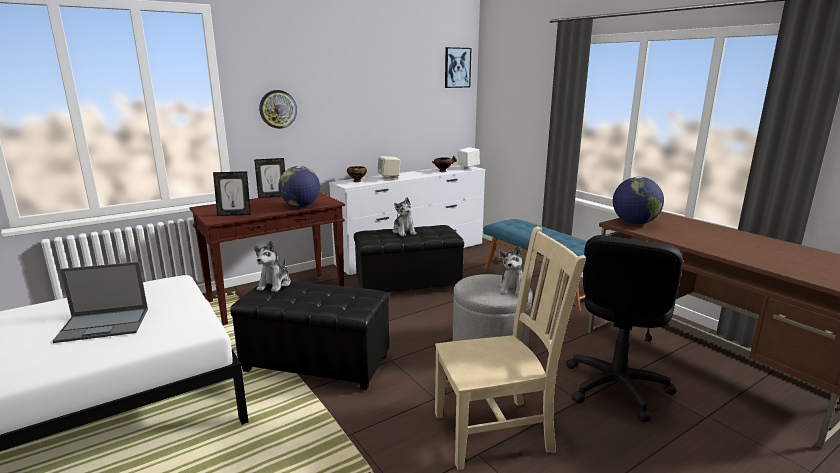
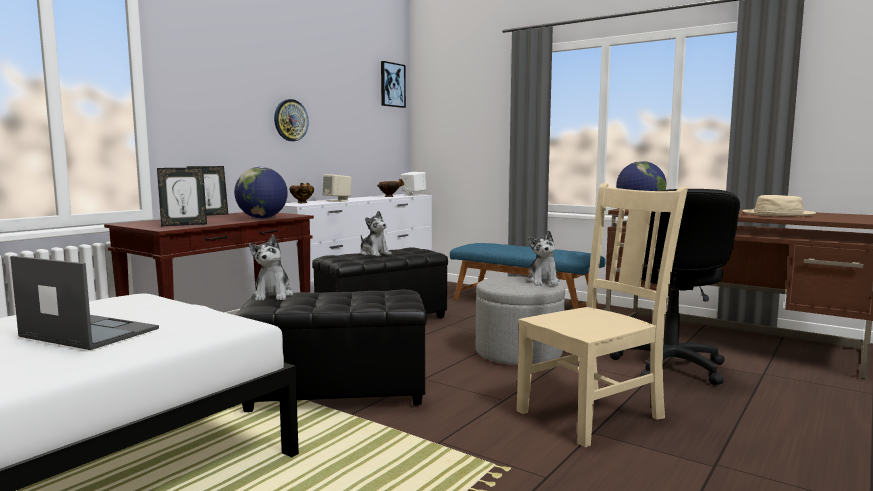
camera: 20 degrees left, 10 degrees down
laptop [53,262,148,343] -> laptop turned 120 degrees counterclockwise [10,256,159,350]
wall clock [259,90,297,129] -> wall clock moved to [274,99,309,141]
none -> beige hat [742,195,816,216]

